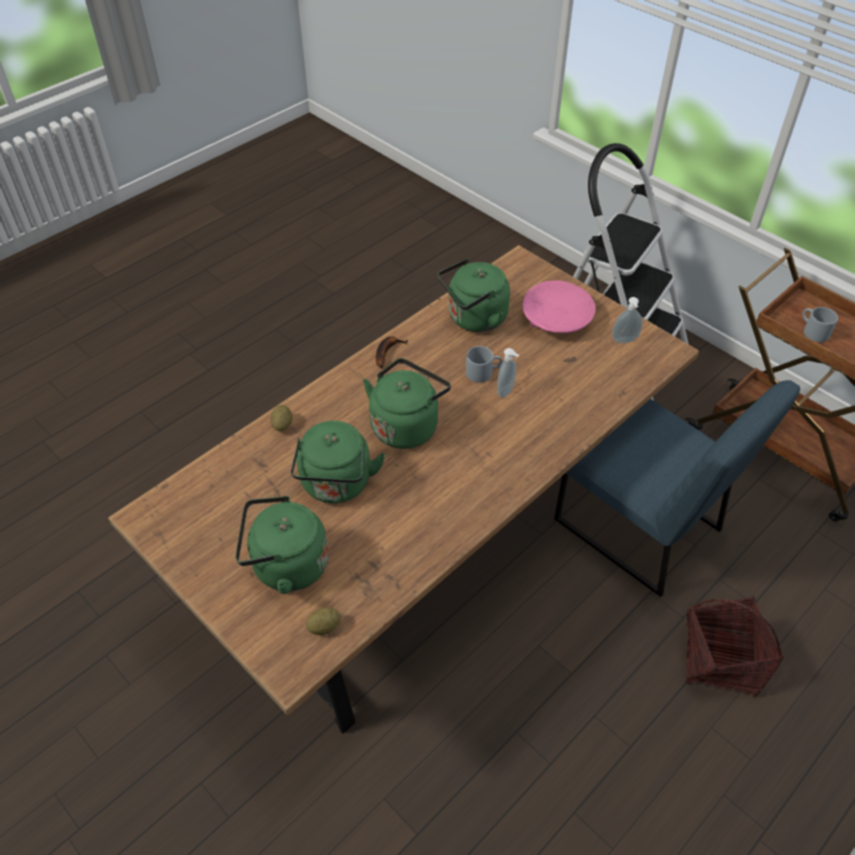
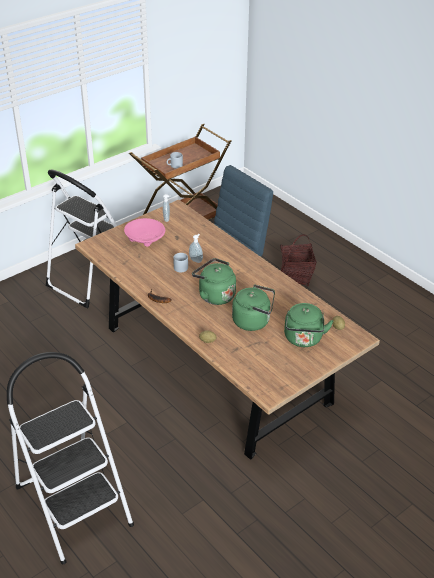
camera: 85 degrees left, 10 degrees down
green kettle [438,259,510,332] -> none
none -> step ladder [7,352,134,564]

